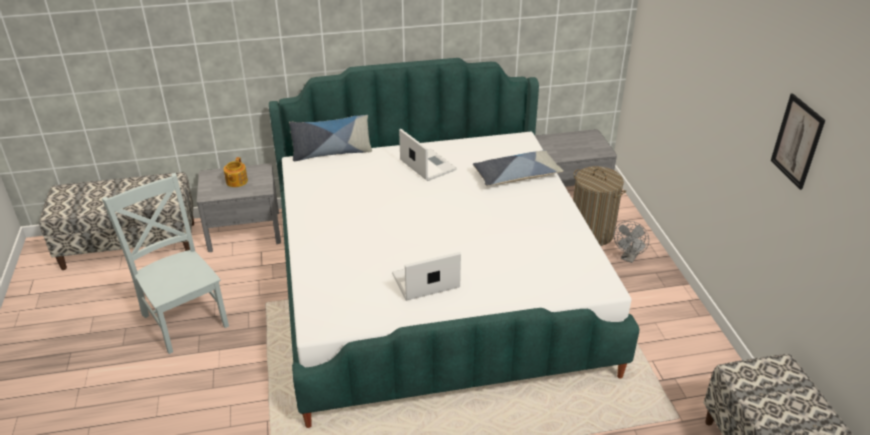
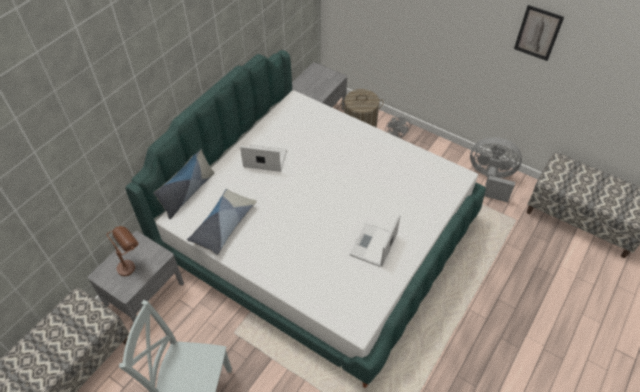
camera: 45 degrees left, 15 degrees up
teapot [224,157,248,187] -> brown table lamp [106,226,139,276]
pillow [473,150,564,186] -> pillow moved to [187,189,257,255]
none -> grey fan [470,137,522,202]

